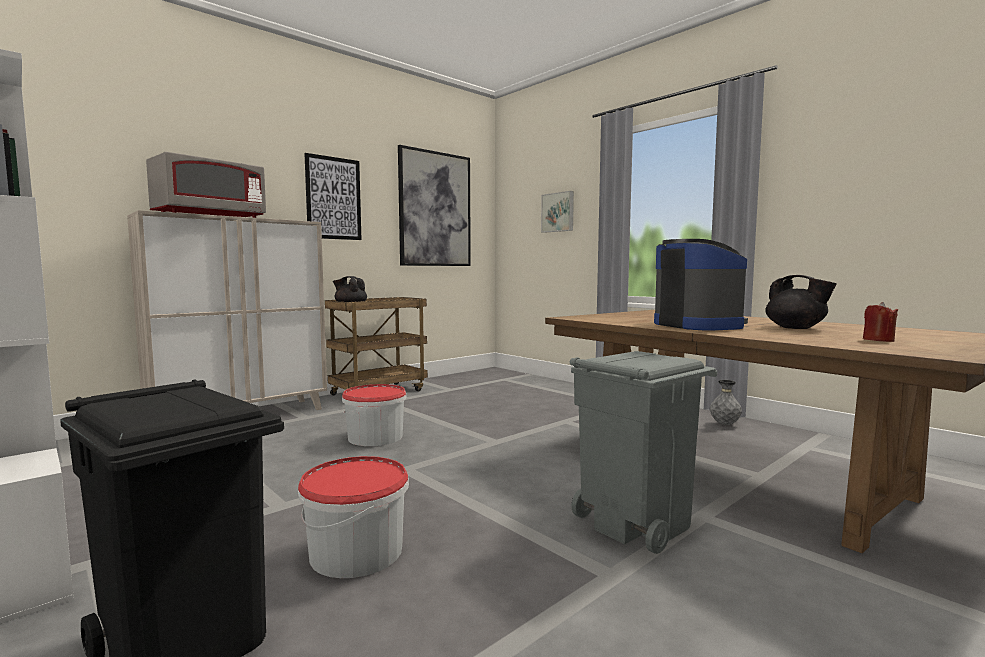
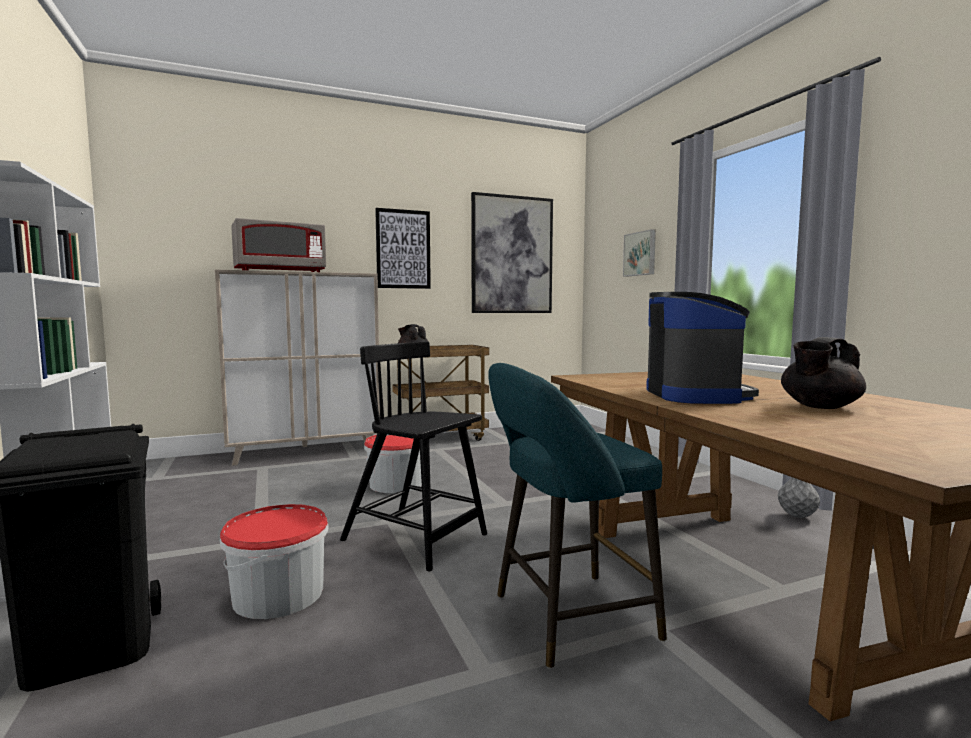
camera: 20 degrees right, 0 degrees up
grey trash can [570,351,717,554] -> turquoise stool [488,363,667,669]
black teapot [765,275,837,329] -> black teapot turned 75 degrees clockwise [781,337,866,409]
red candle [863,302,898,342] -> none
none -> black chair [340,342,487,571]

